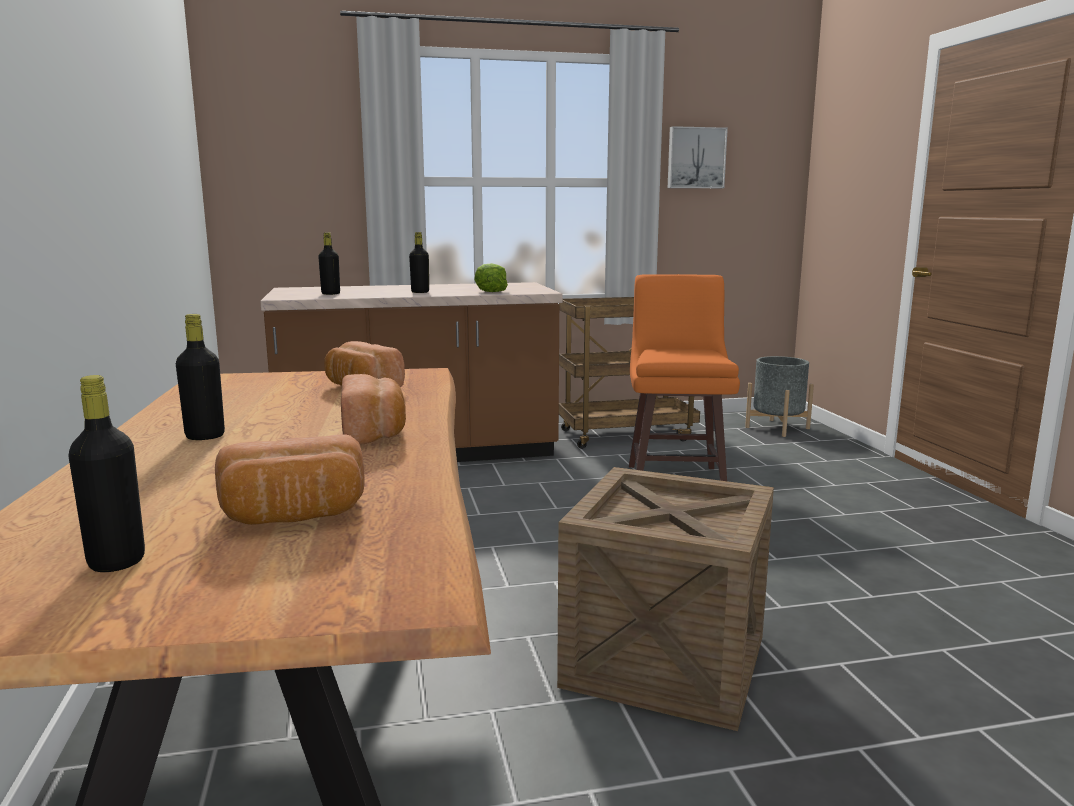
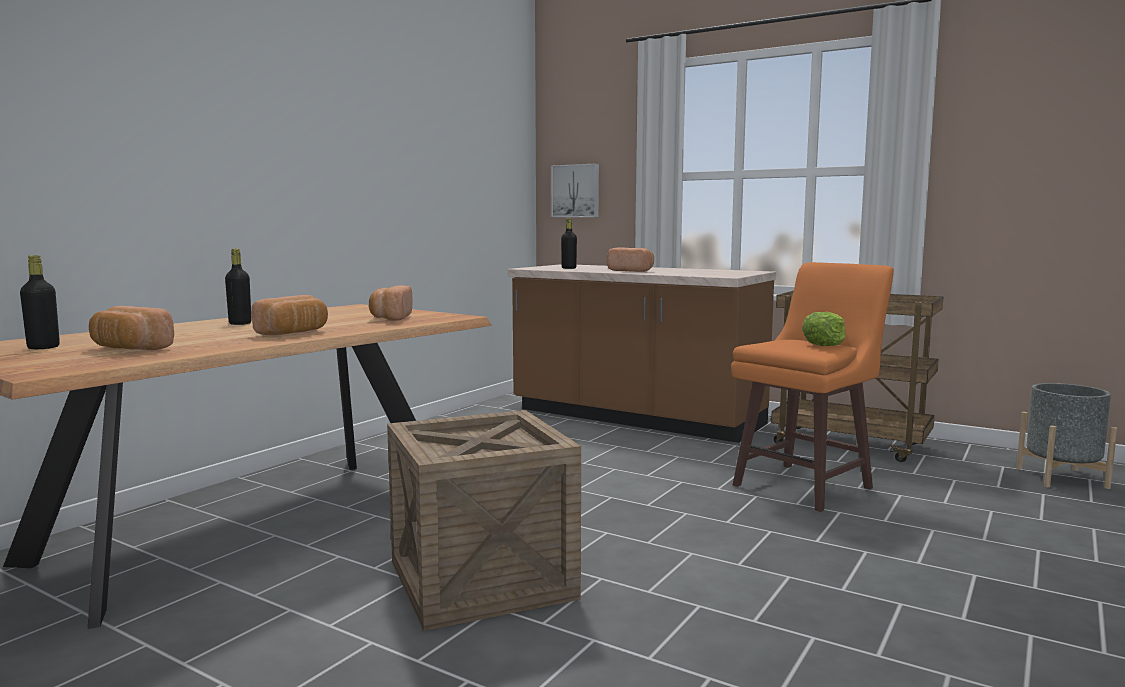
camera: 45 degrees right, 5 degrees down
black bottle [409,232,429,293] -> bread [607,247,654,272]
lettuce [474,263,508,292] -> lettuce moved to [802,312,846,346]
picture [668,126,728,188] -> picture moved to [551,164,599,217]

